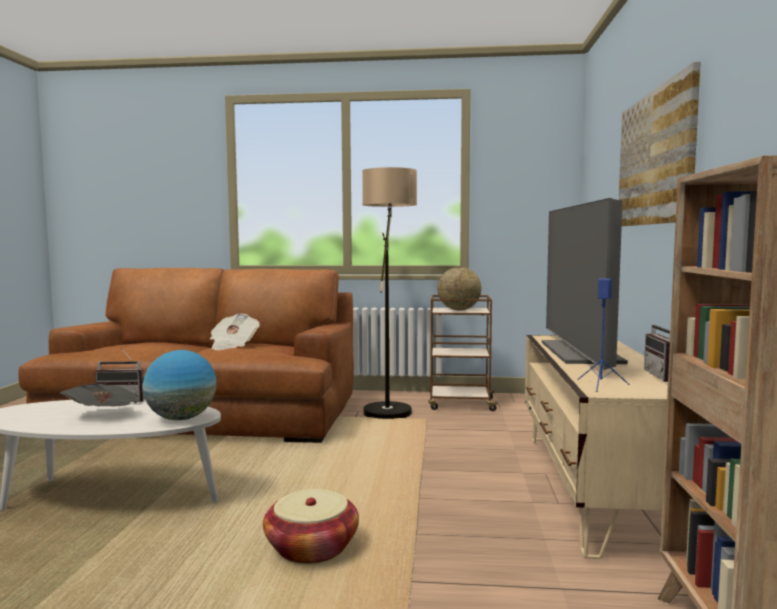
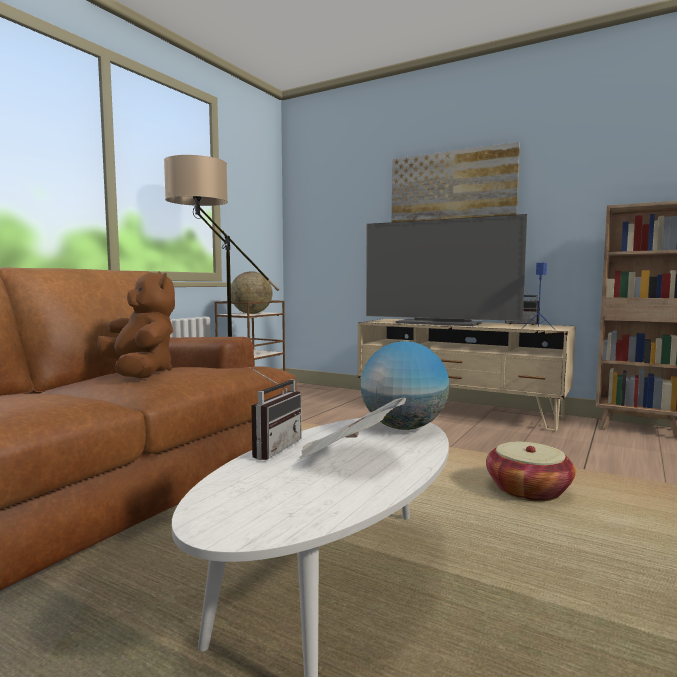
camera: 65 degrees left, 0 degrees up
newspaper [210,314,260,350] -> brown plush toy [97,271,175,379]

